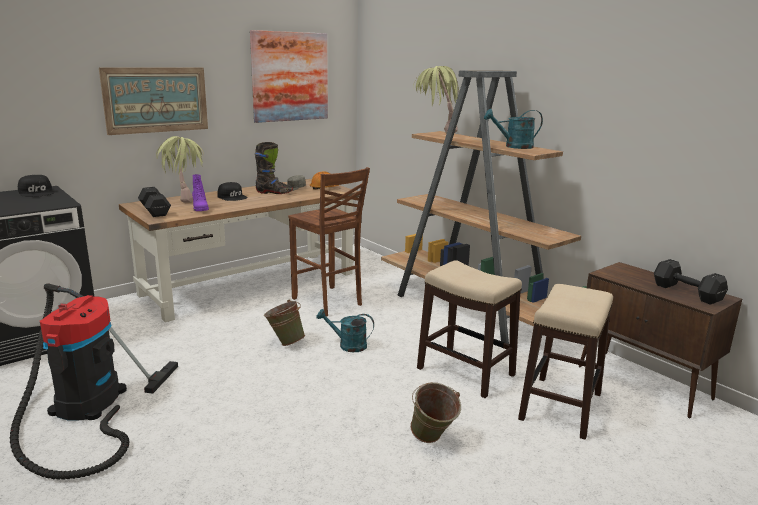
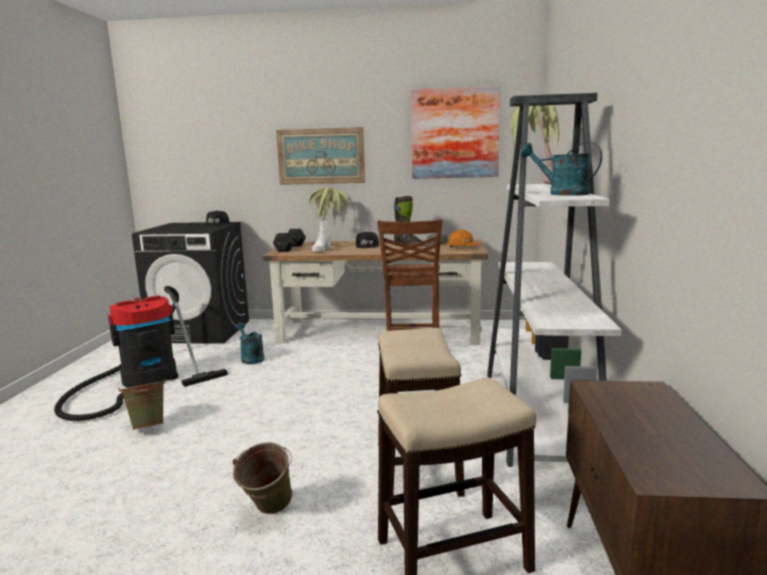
camera: 45 degrees right, 5 degrees down
purple boot [192,174,209,211] -> white boot [312,220,331,251]
green bucket [264,300,305,346] -> green bucket moved to [118,380,166,430]
turquoise watering can [316,309,374,352] -> turquoise watering can moved to [236,323,264,364]
brown bookcase [381,70,587,344] -> white bookcase [487,93,622,467]
black dumbbell [654,259,728,305] -> none

